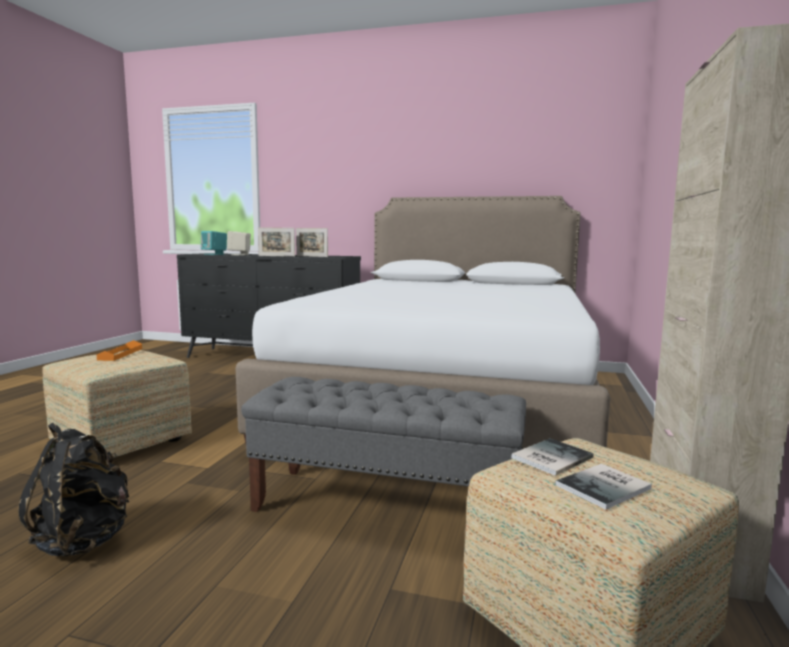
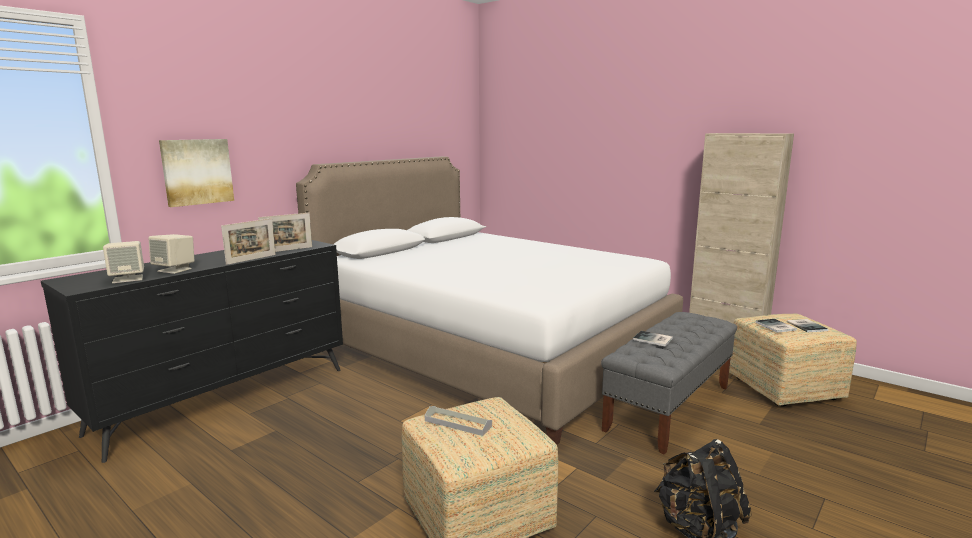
camera: 65 degrees left, 5 degrees up
orange tray [97,340,142,361] -> grey tray [425,406,492,436]
turquoise speaker [201,231,227,255] -> beige speaker [103,241,144,283]
none -> picture [159,139,234,207]
none -> book [633,331,673,347]

